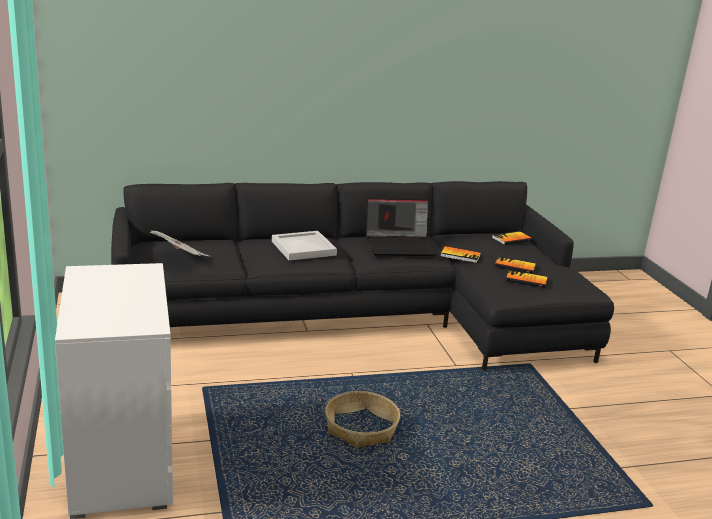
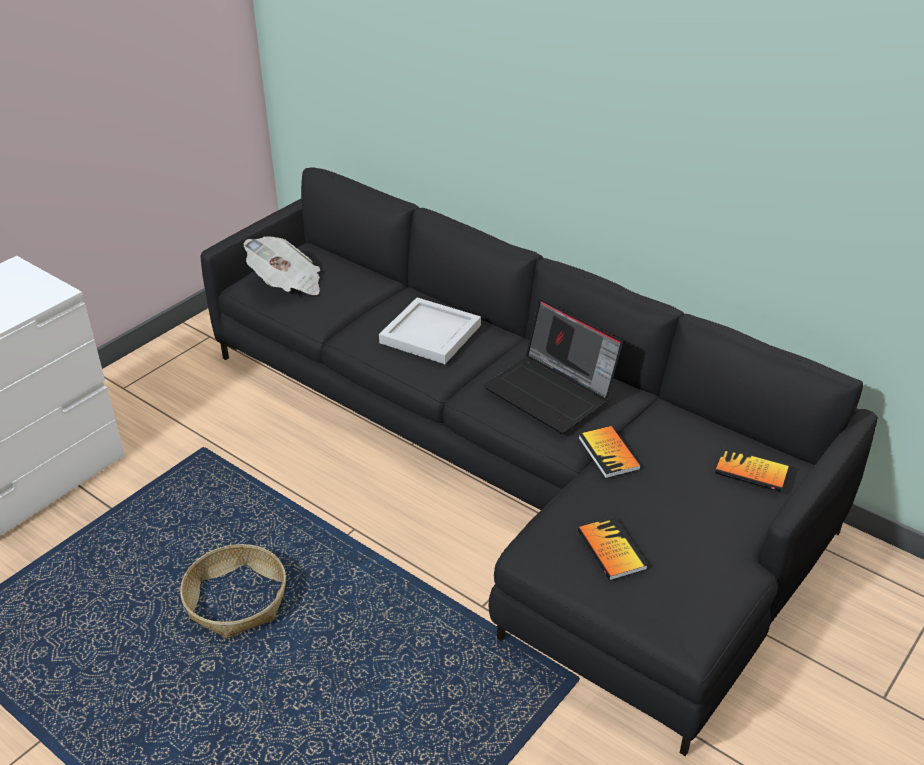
camera: 55 degrees right, 15 degrees up
book [495,256,536,273] -> none

